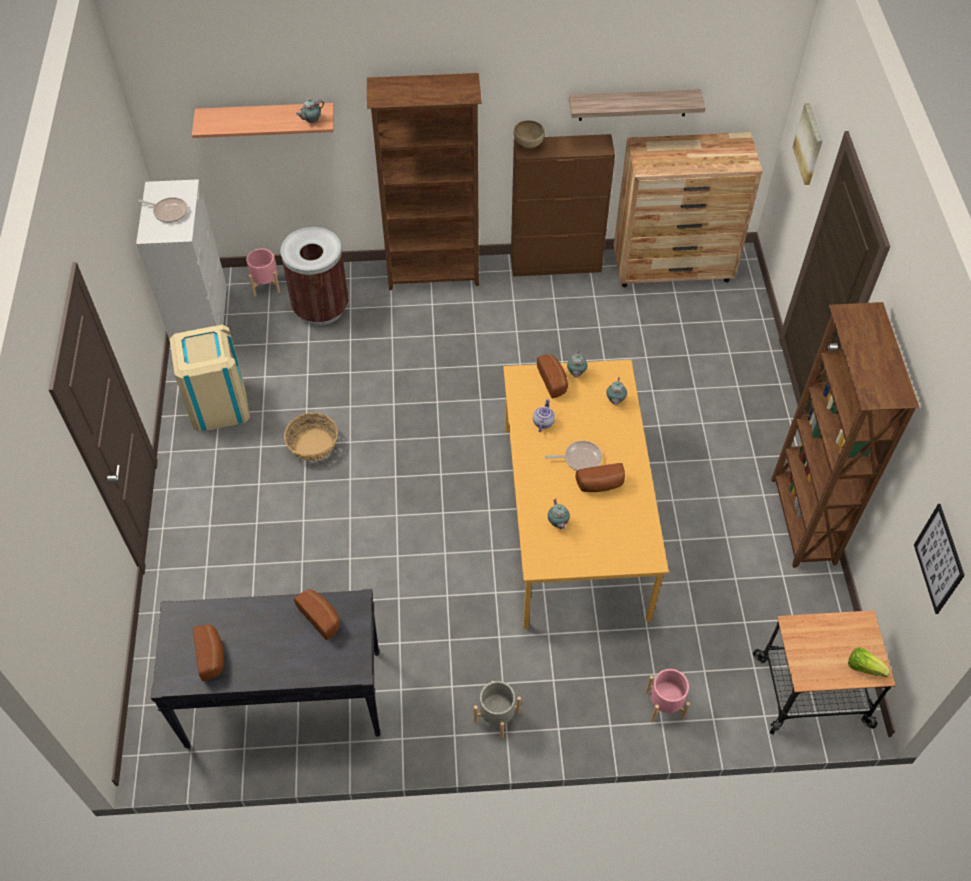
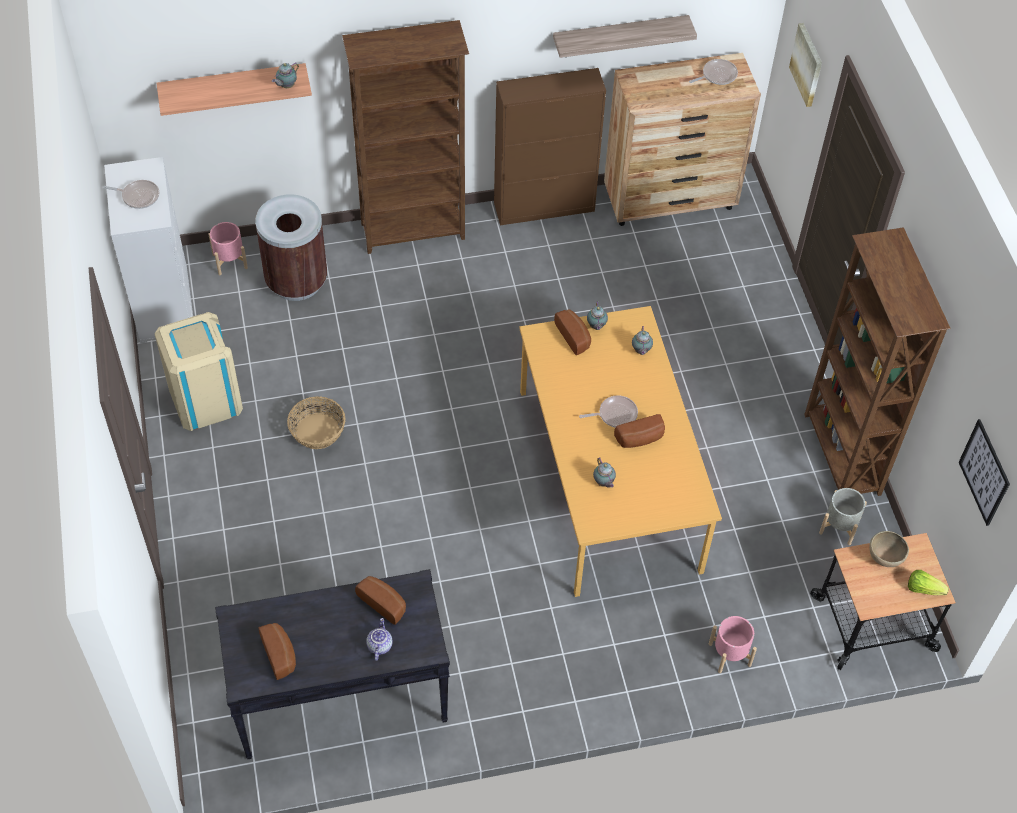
camera: 10 degrees left, 0 degrees up
grey planter [474,681,521,739] -> grey planter moved to [819,488,867,545]
brown bowl [513,120,545,148] -> brown bowl moved to [869,531,909,567]
teapot [533,399,555,432] -> teapot moved to [366,618,393,661]
none -> frying pan [689,59,738,85]

